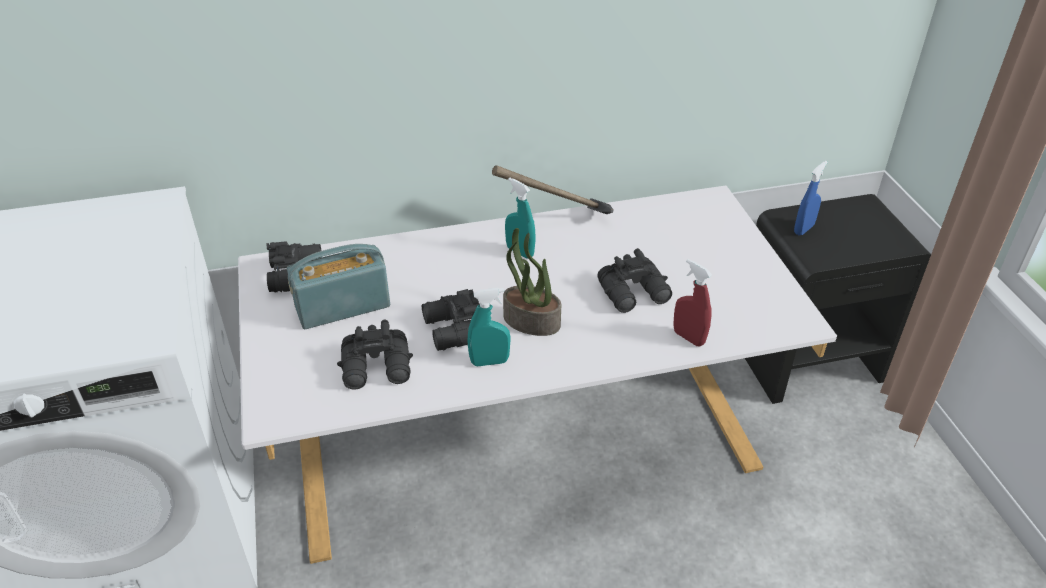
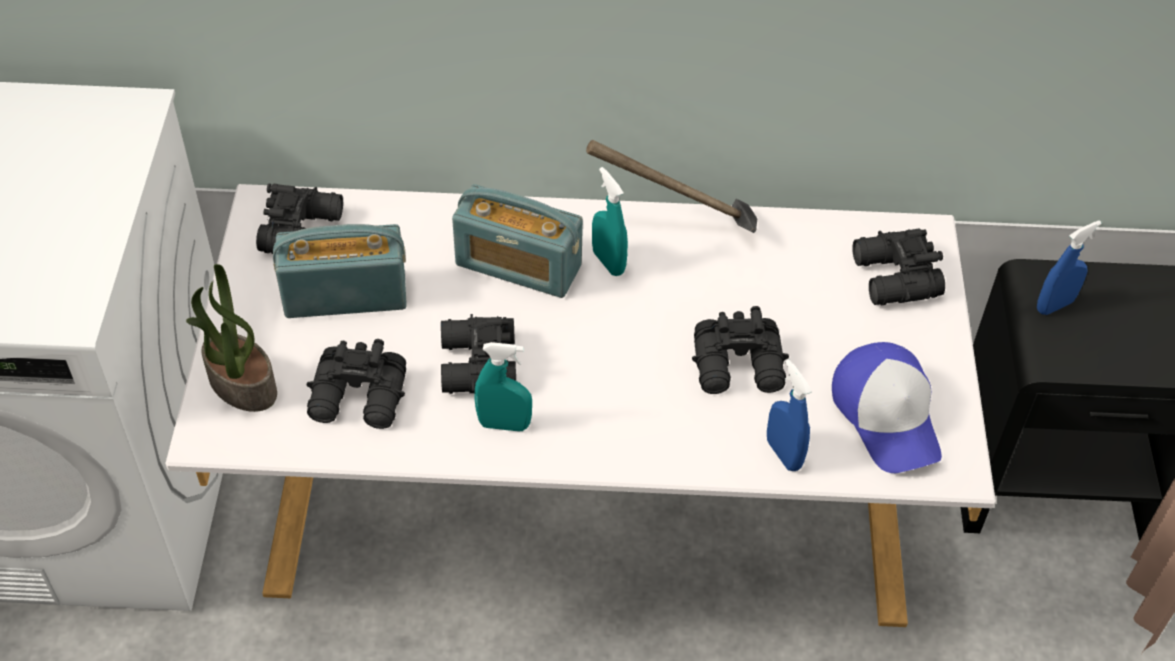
camera: 15 degrees right, 10 degrees up
potted plant [503,228,561,336] -> potted plant moved to [186,264,277,412]
red spray bottle [673,259,712,347] -> blue spray bottle [767,359,812,471]
none -> radio [452,184,583,298]
none -> cap [832,342,942,473]
none -> black binoculars [852,228,945,305]

